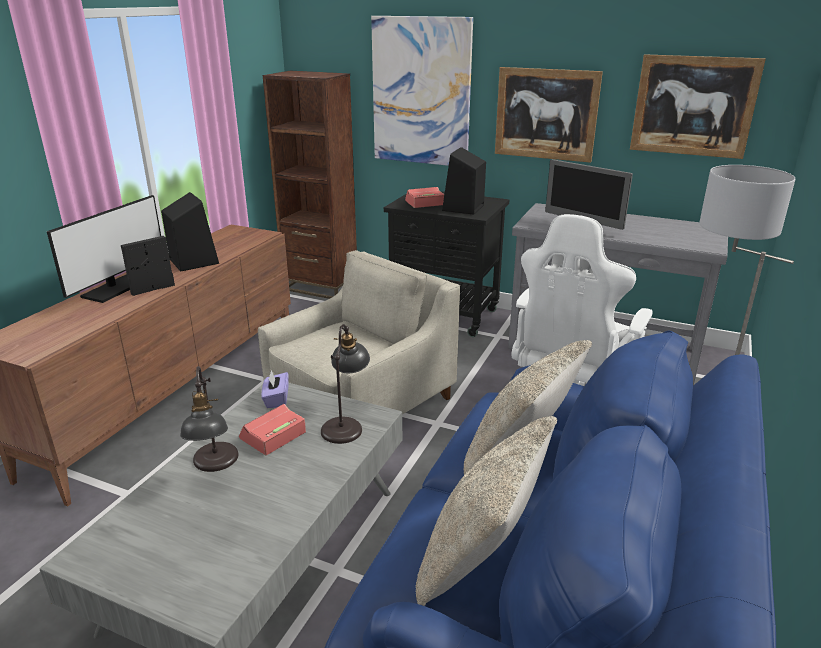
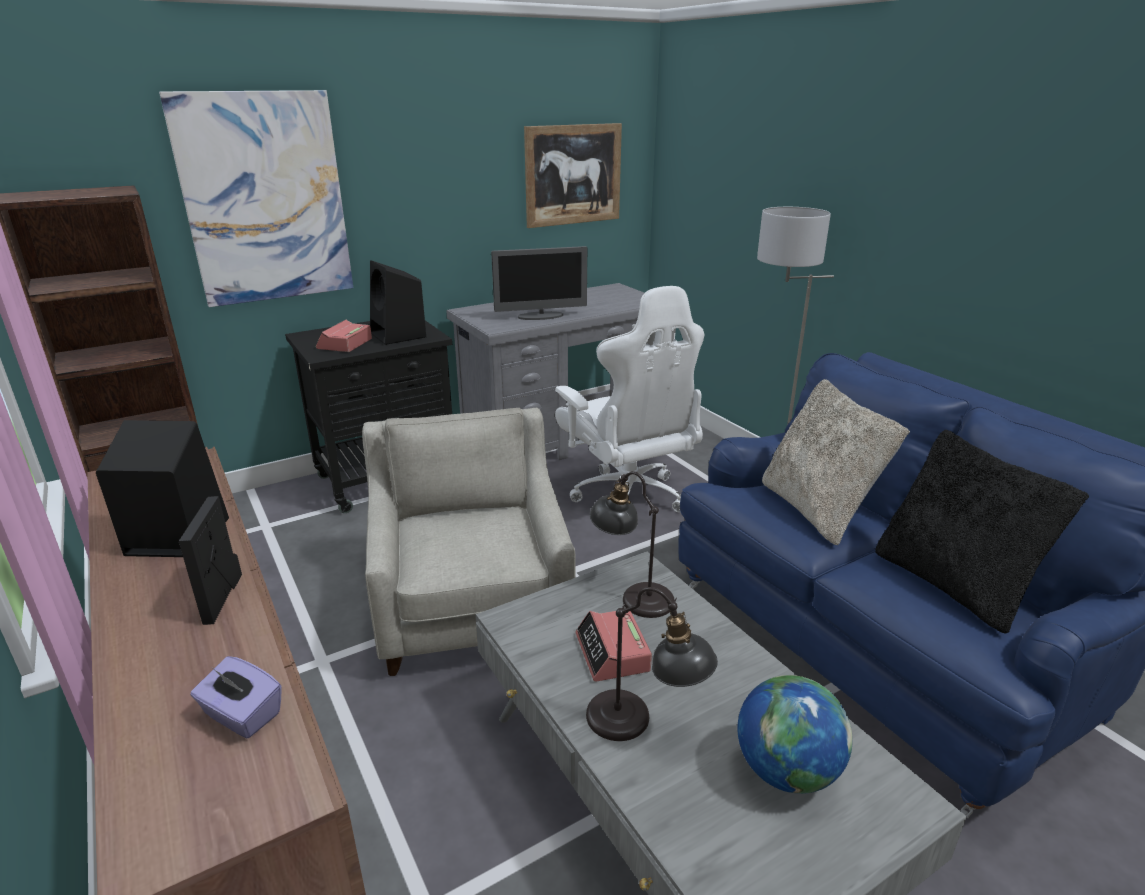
camera: 55 degrees left, 0 degrees up
monitor [47,195,161,303] -> none
purple tissue box [261,370,289,408] -> purple tissue box moved to [190,656,282,738]
beige pillow [415,416,557,606] -> black pillow [875,430,1089,634]
picture [495,67,603,163] -> none
none -> globe [738,675,853,794]

